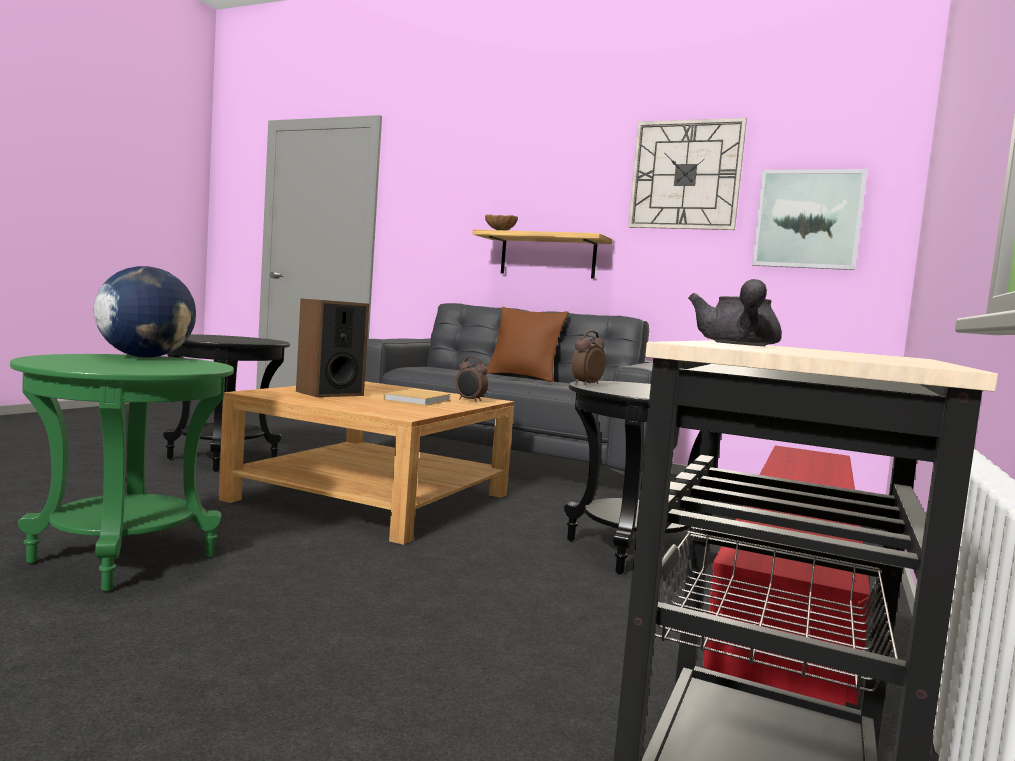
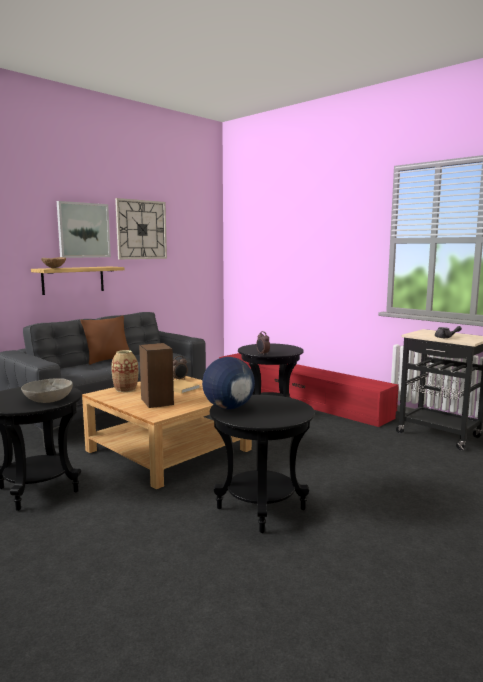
camera: 70 degrees left, 5 degrees up
green side table [10,354,234,592] -> black side table [210,395,314,533]
picture [752,169,867,270] -> picture moved to [57,201,111,258]
none -> grey bowl [21,378,73,403]
none -> vase [111,350,138,392]

